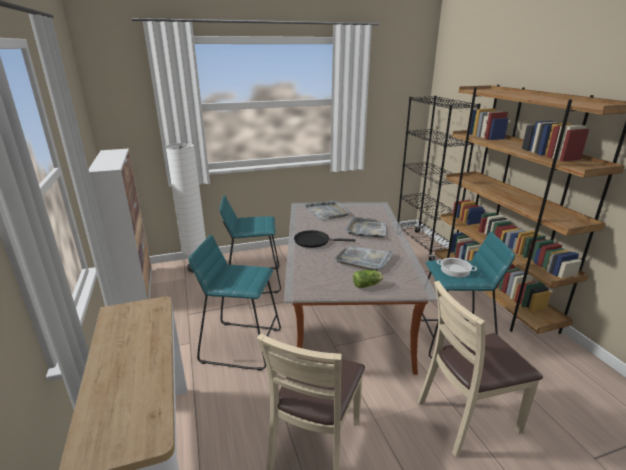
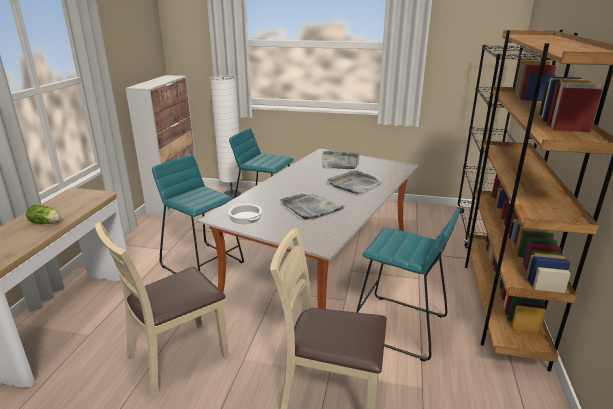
camera: 30 degrees right, 0 degrees up
black frying pan [294,230,355,248] -> none
lettuce [353,270,384,288] -> lettuce moved to [26,205,61,224]
cooking pot [436,258,477,277] -> cooking pot moved to [228,203,262,224]

